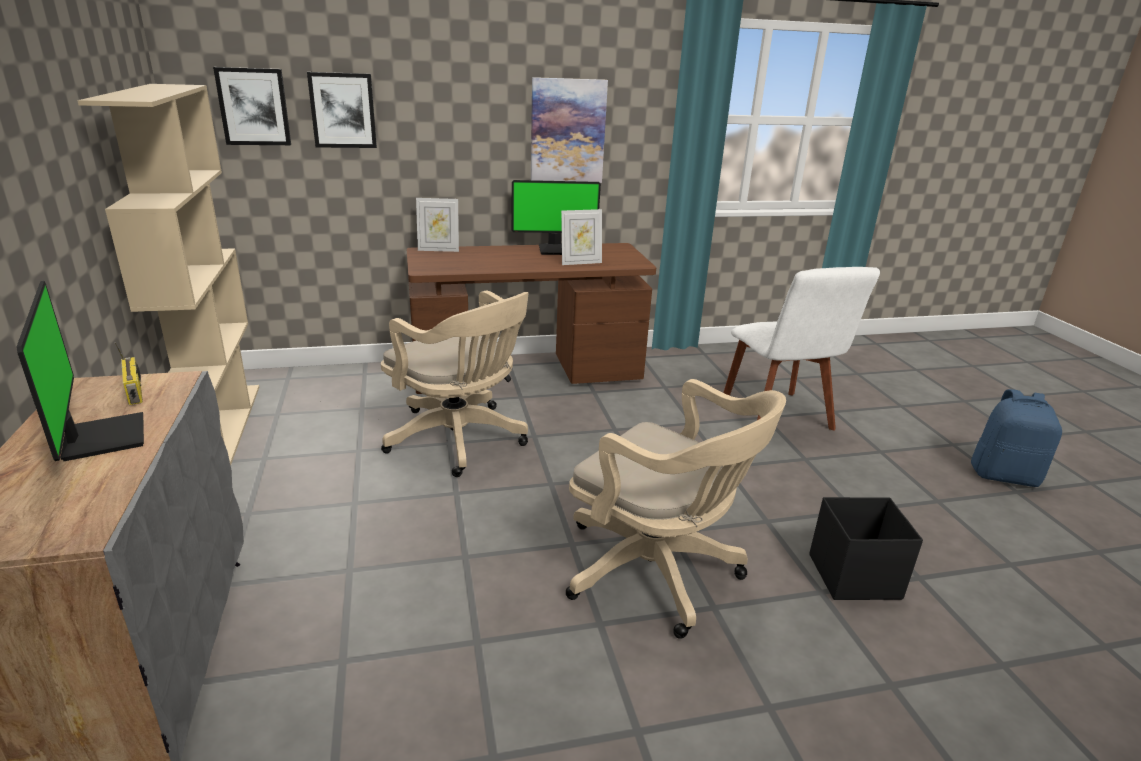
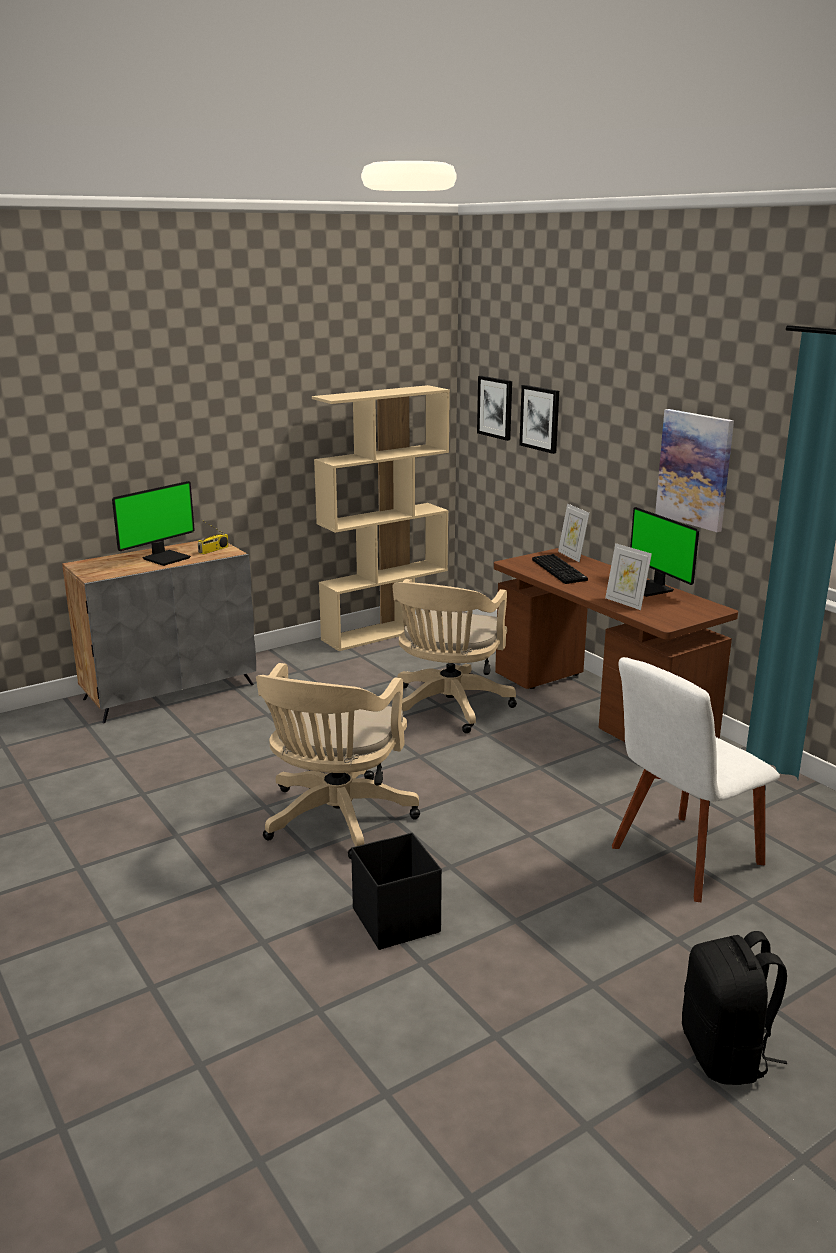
camera: 70 degrees right, 5 degrees down
blue backpack [971,389,1062,487] -> black backpack [682,931,787,1085]
none -> keyboard [532,554,588,584]

